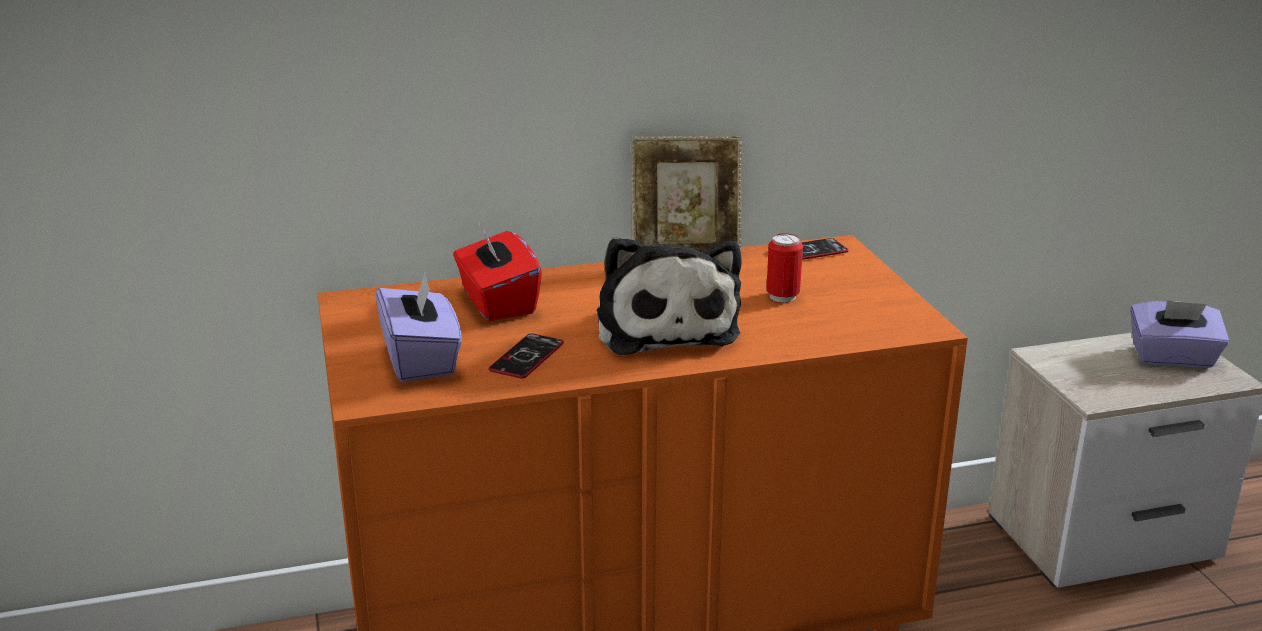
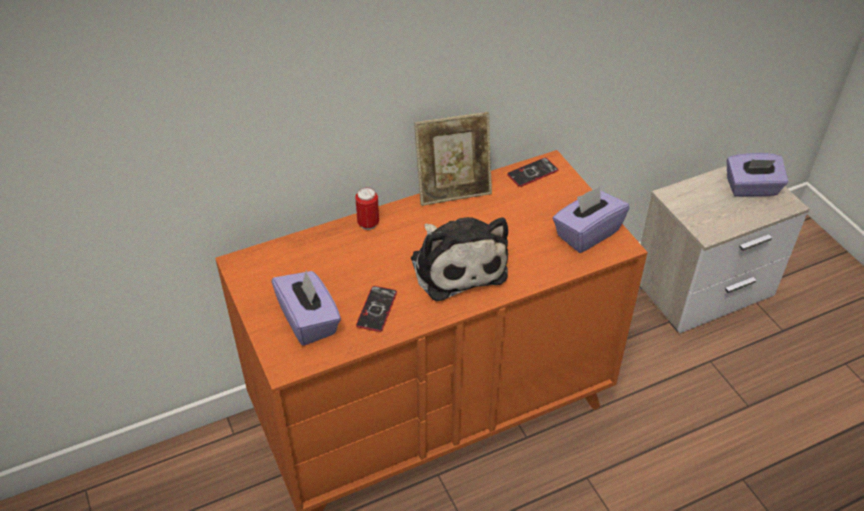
camera: 10 degrees left, 20 degrees up
red tissue box [453,227,542,321] -> none
can [766,233,803,302] -> can moved to [355,187,379,230]
none -> purple tissue box [553,186,629,253]

